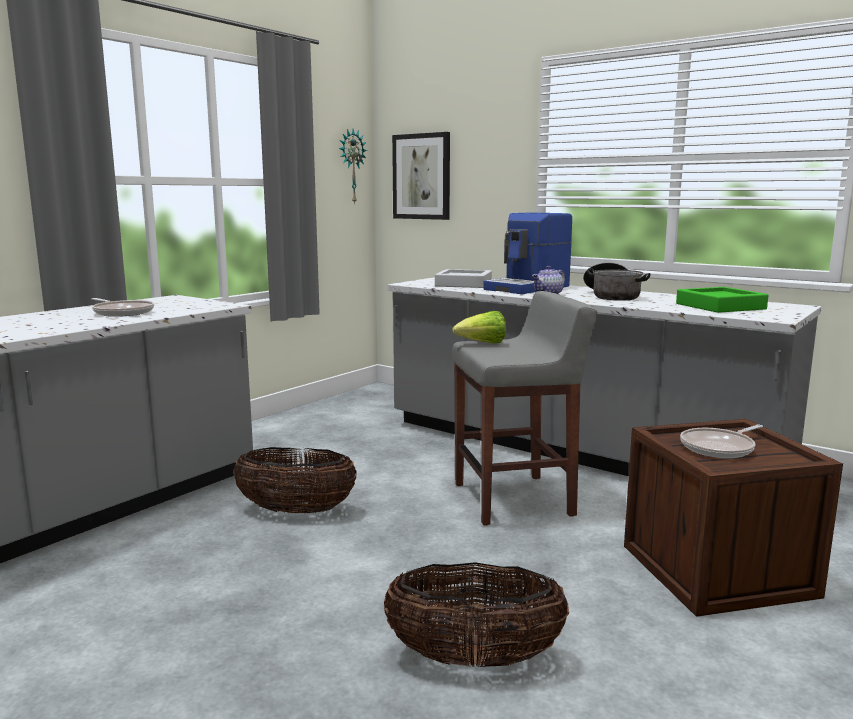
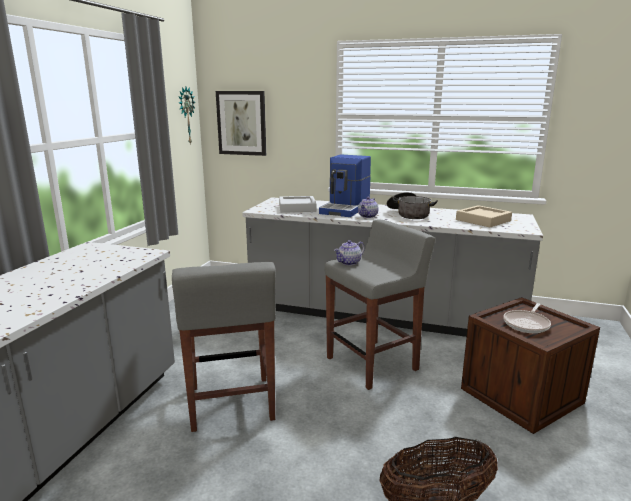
camera: 20 degrees left, 5 degrees up
frying pan [91,298,154,317] -> none
basket [233,447,357,513] -> grey stool [172,262,276,432]
lettuce [452,311,506,343] -> teapot [334,240,365,265]
green tray [676,287,769,313] -> beige tray [456,205,512,227]

